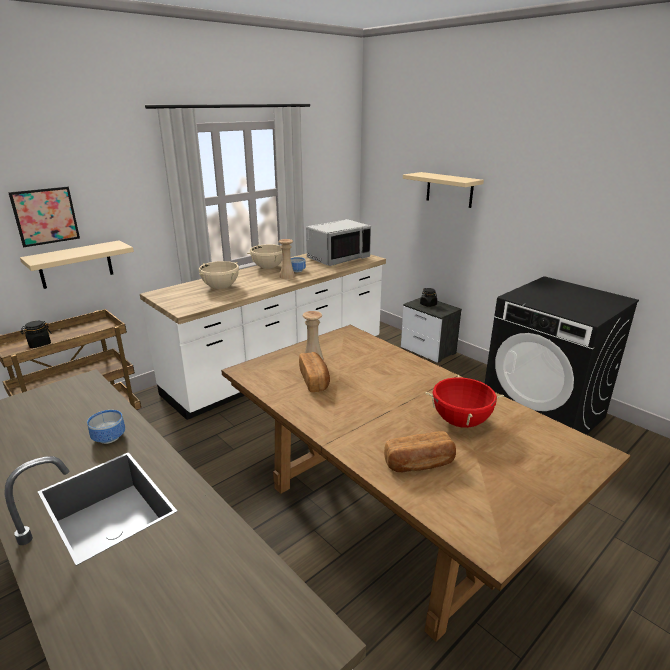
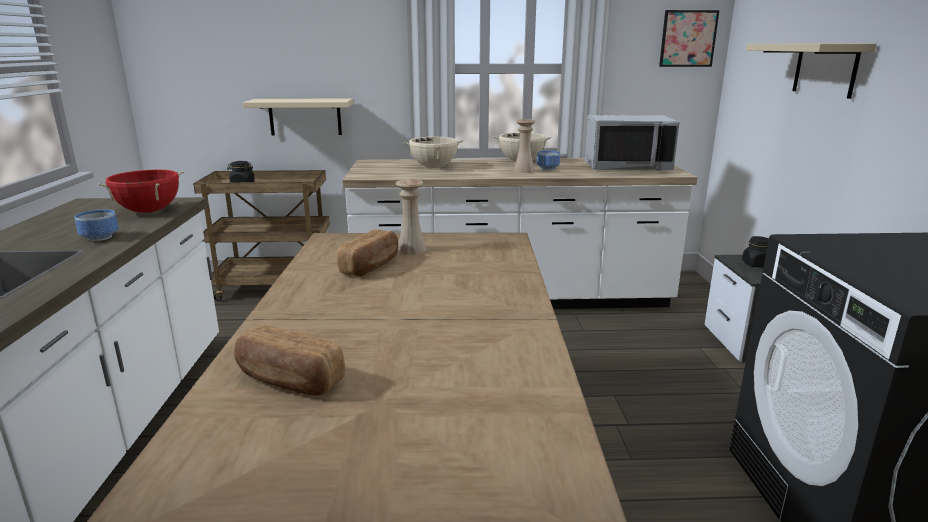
camera: 40 degrees right, 5 degrees down
picture [8,187,80,247] -> picture moved to [659,10,719,67]
red cooking pot [425,375,504,428] -> red cooking pot moved to [98,170,184,213]

